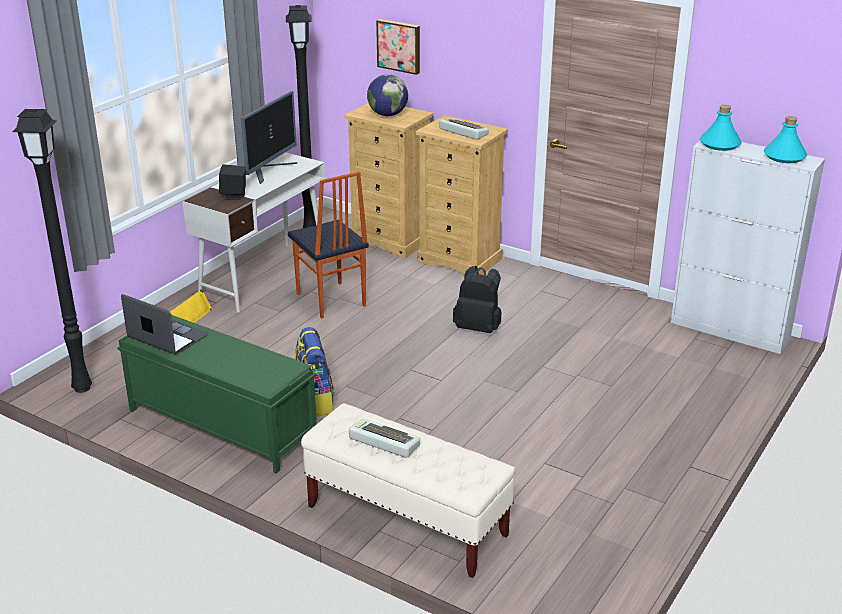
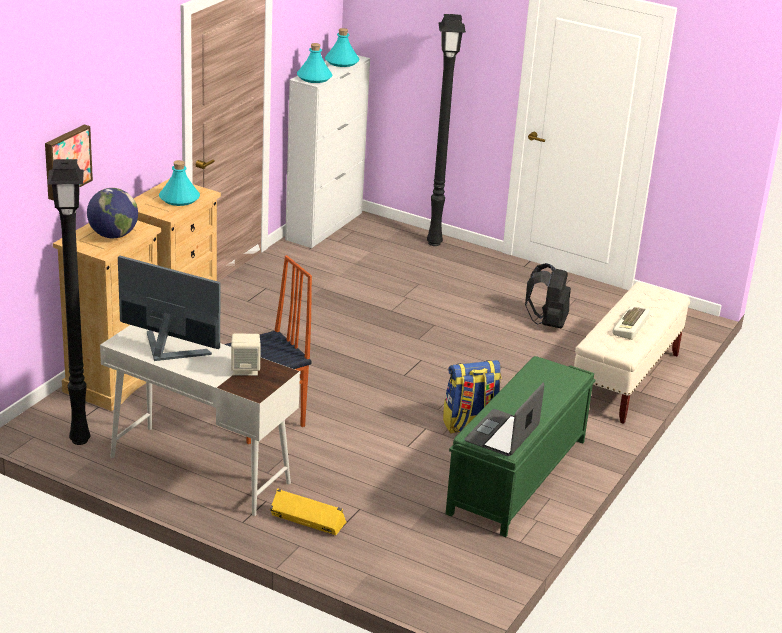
camera: 95 degrees left, 0 degrees up
black floor lamp [13,109,92,393] -> black floor lamp moved to [427,14,466,246]
black speaker [219,164,246,200] -> beige speaker [231,334,261,376]
keyboard [439,118,489,140] -> turquoise bottle [159,160,200,206]
black backpack [453,266,501,333] -> black backpack moved to [525,263,571,328]

